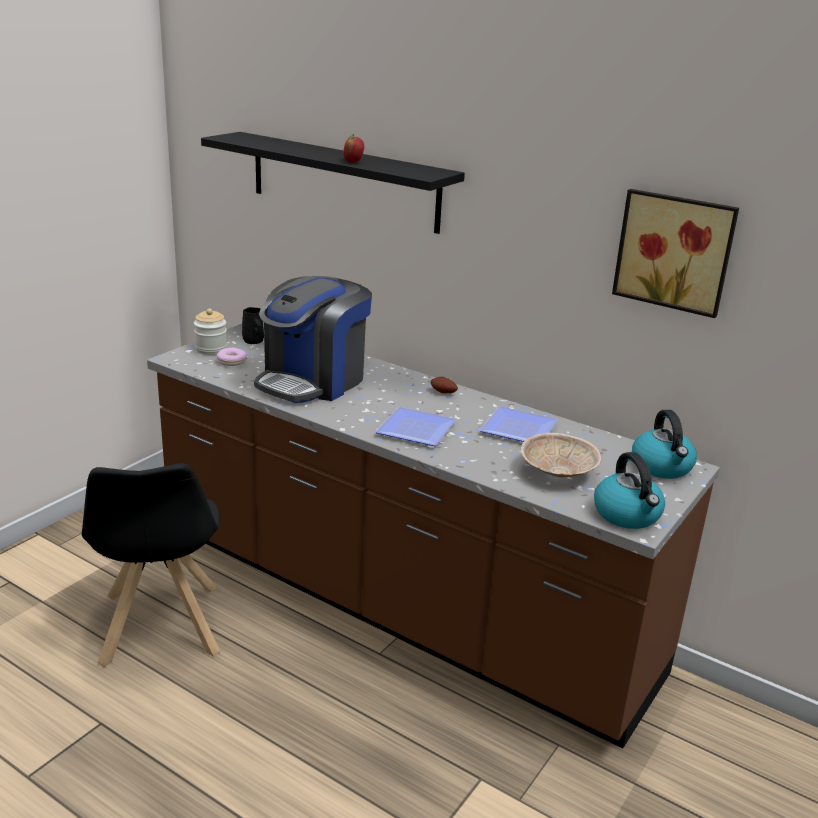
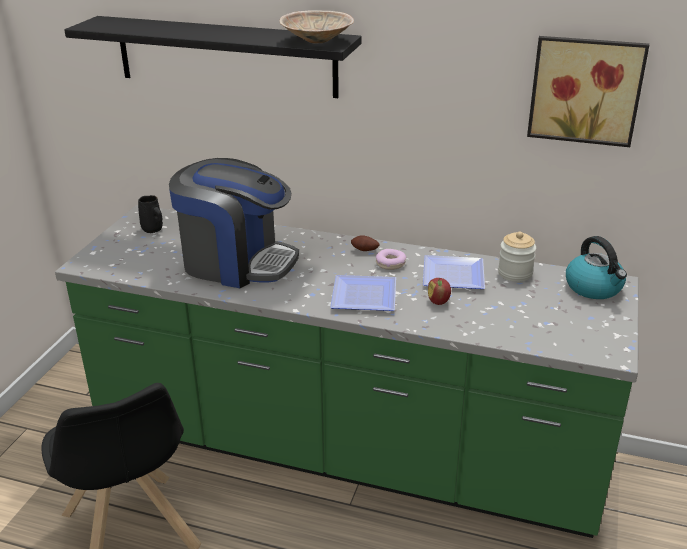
camera: 15 degrees left, 5 degrees up
brown counter [147,323,720,749] -> green counter [55,205,638,538]
jar [194,309,227,355] -> jar moved to [498,232,536,282]
donut [217,348,247,366] -> donut moved to [376,249,406,270]
coffee machine [254,276,372,403] -> coffee machine turned 90 degrees counterclockwise [169,158,299,288]
apple [343,134,364,163] -> apple moved to [428,278,451,305]
beige bowl [521,433,602,477] -> beige bowl moved to [280,10,354,43]
kettle [594,452,665,529] -> none

